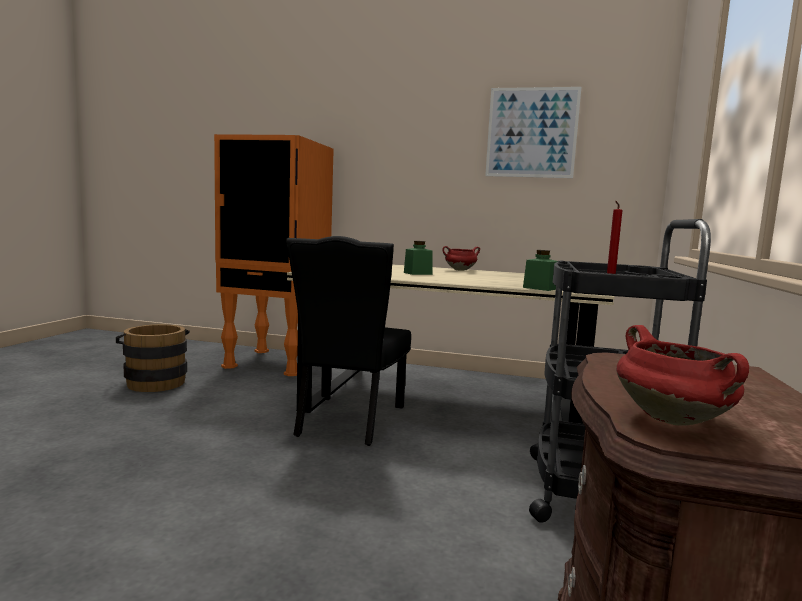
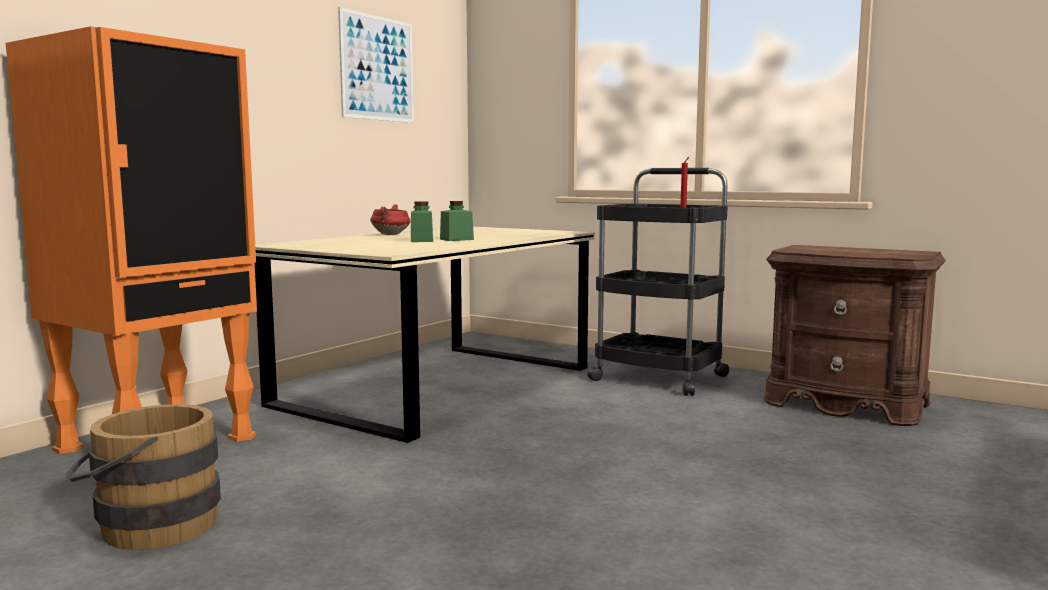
camera: 70 degrees left, 0 degrees up
black chair [286,236,411,446] -> none
green jar [523,250,557,291] -> green jar moved to [440,201,474,241]
red cooking pot [616,325,749,426] -> none

